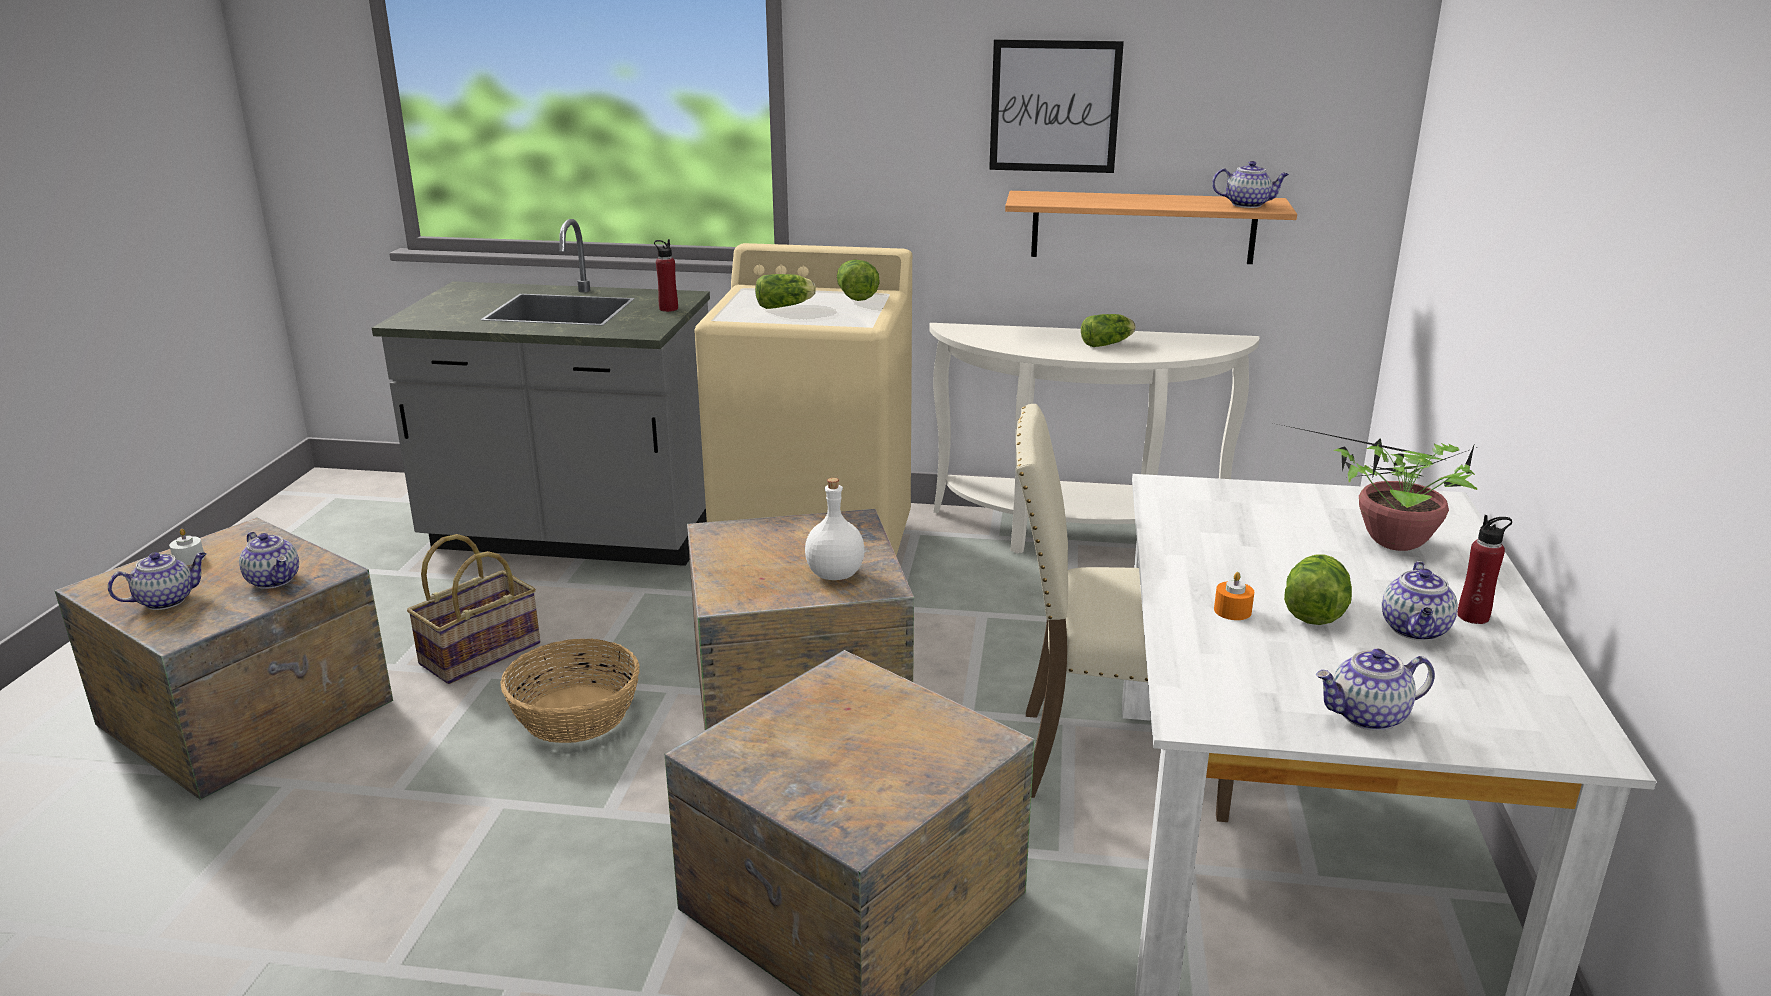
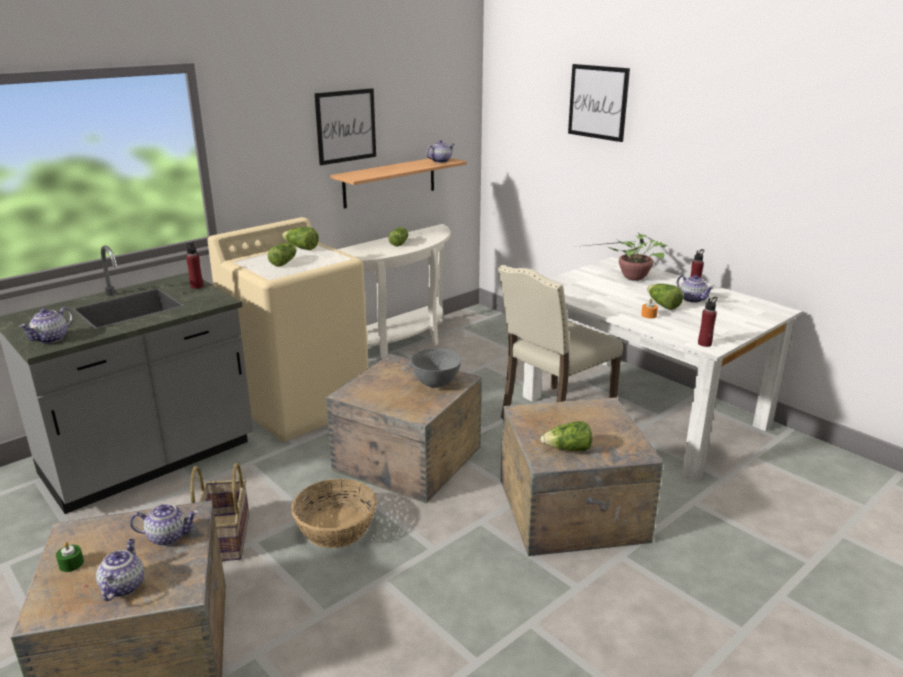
camera: 50 degrees left, 0 degrees up
white candle [169,529,205,565] -> green candle [56,542,84,572]
white bottle [805,478,865,580] -> grey bowl [411,348,462,388]
teapot [1316,649,1435,731] -> teapot moved to [19,307,73,343]
none -> lettuce [541,421,592,451]
none -> picture [568,64,630,142]
none -> red bottle [698,297,718,347]

